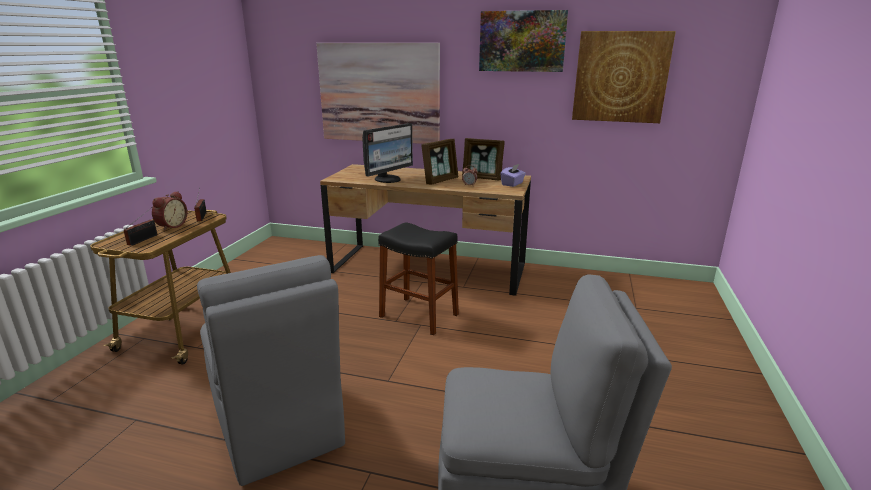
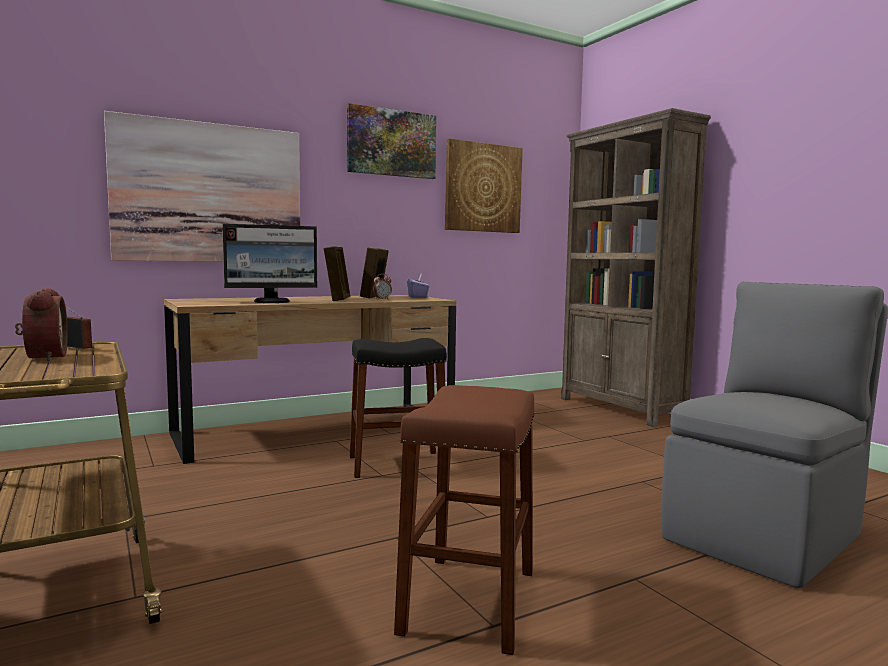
camera: 45 degrees left, 15 degrees down
radio [124,207,157,246] -> none
grey chair [197,255,345,486] -> brown stool [394,385,535,655]
monitor [362,123,413,183] -> monitor turned 75 degrees clockwise [223,224,317,303]
picture frame [462,138,505,180] -> picture frame turned 120 degrees clockwise [360,248,389,298]
none -> brown bookcase [561,108,711,427]

